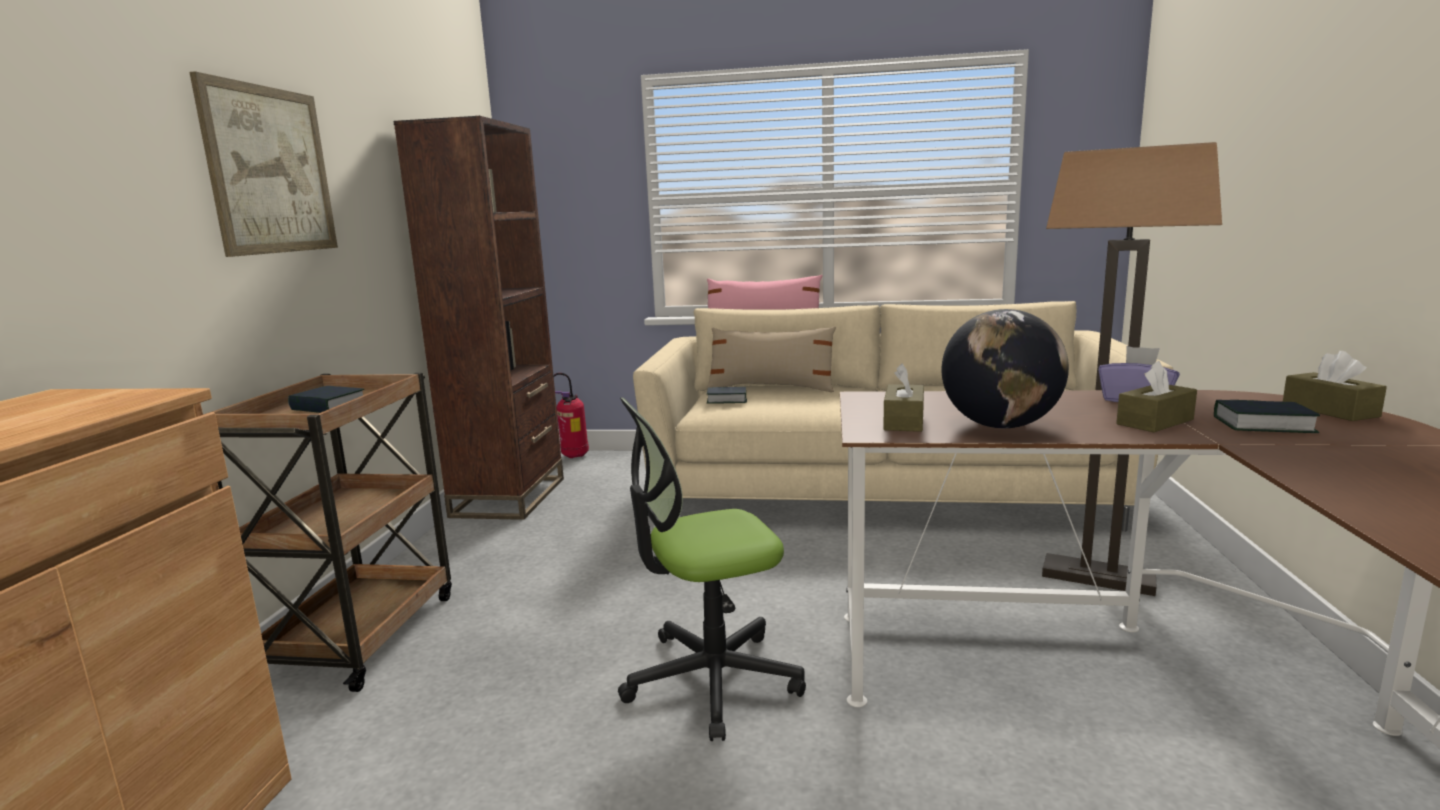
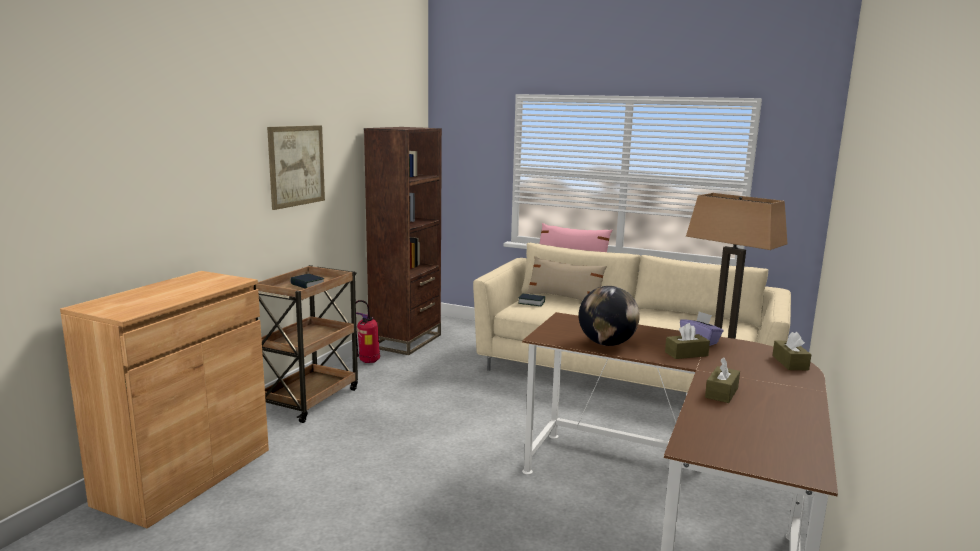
camera: 15 degrees right, 0 degrees up
fire extinguisher [553,373,589,458] -> fire extinguisher moved to [356,300,380,363]
office chair [618,397,806,741] -> none
brown tissue box [883,363,924,432] -> brown tissue box moved to [705,357,740,403]
book [1214,400,1320,433] -> none

